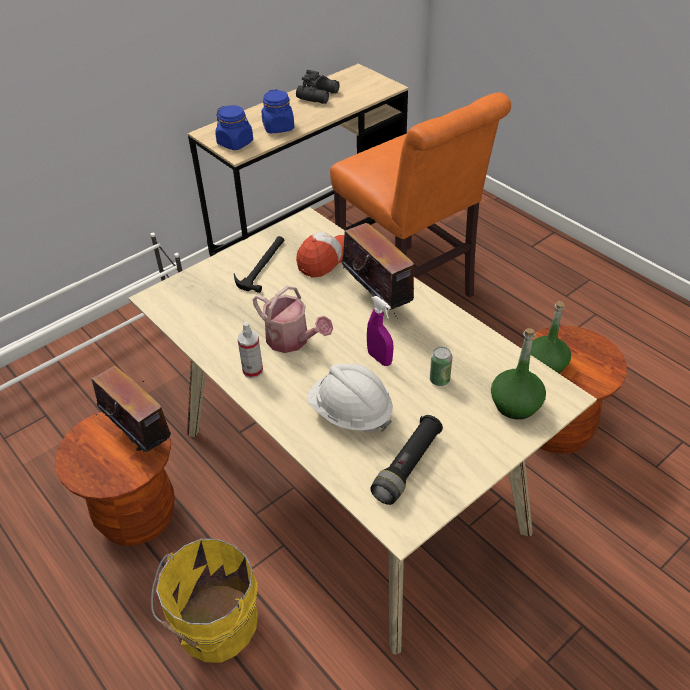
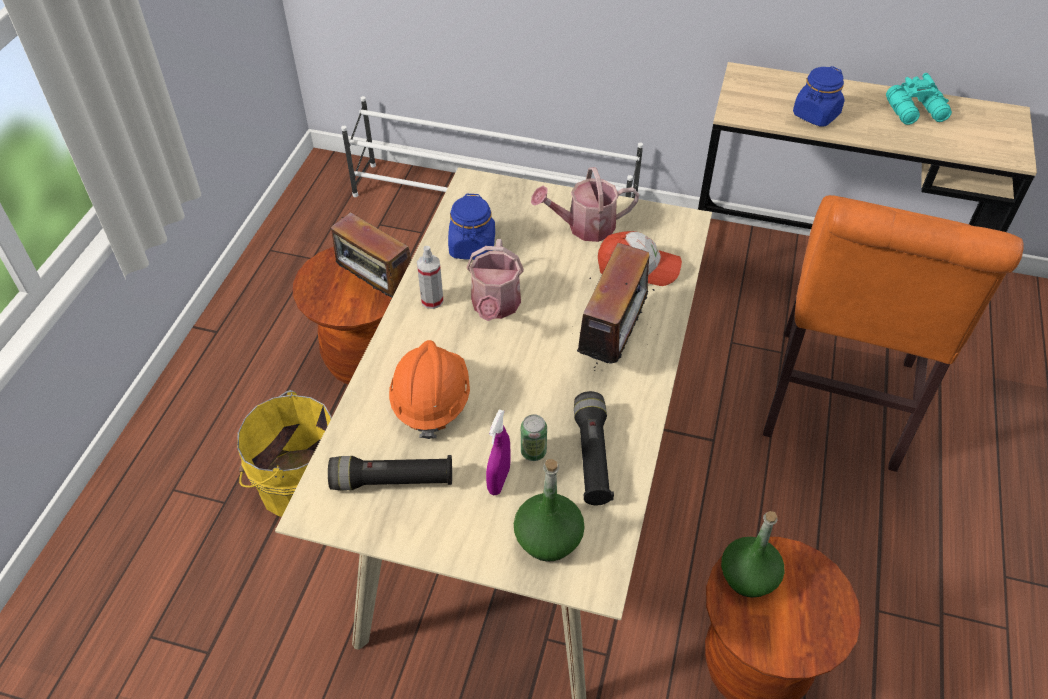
camera: 55 degrees right, 5 degrees up
radio [92,366,171,454] -> radio turned 120 degrees clockwise [331,212,412,301]
blue jar [215,105,253,150] -> blue jar moved to [448,194,495,260]
hammer [234,236,284,293] -> watering can [531,167,639,242]
black binoculars [296,70,339,104] -> turquoise binoculars [886,73,952,125]
white hard hat [307,364,393,432] -> orange hard hat [389,340,470,439]
purple spray bottle [367,296,394,366] -> purple spray bottle moved to [486,410,511,495]
none -> black flashlight [574,391,614,505]

